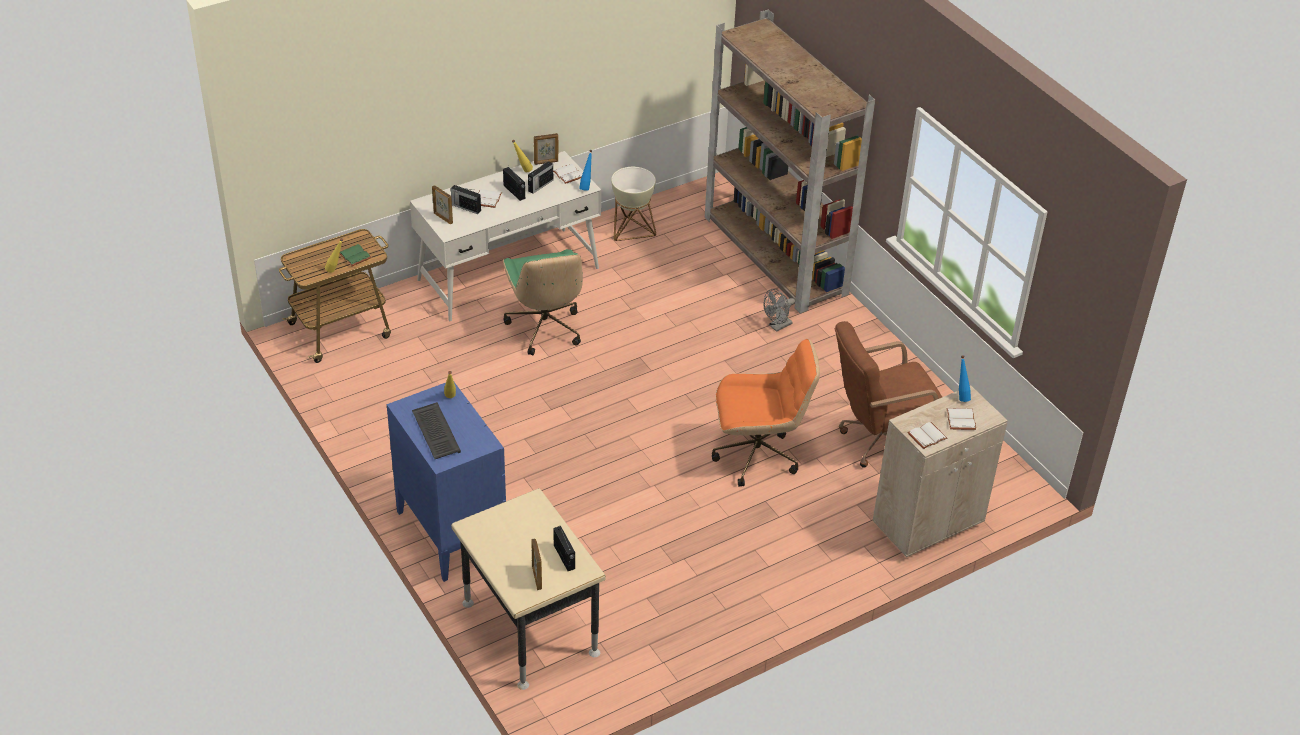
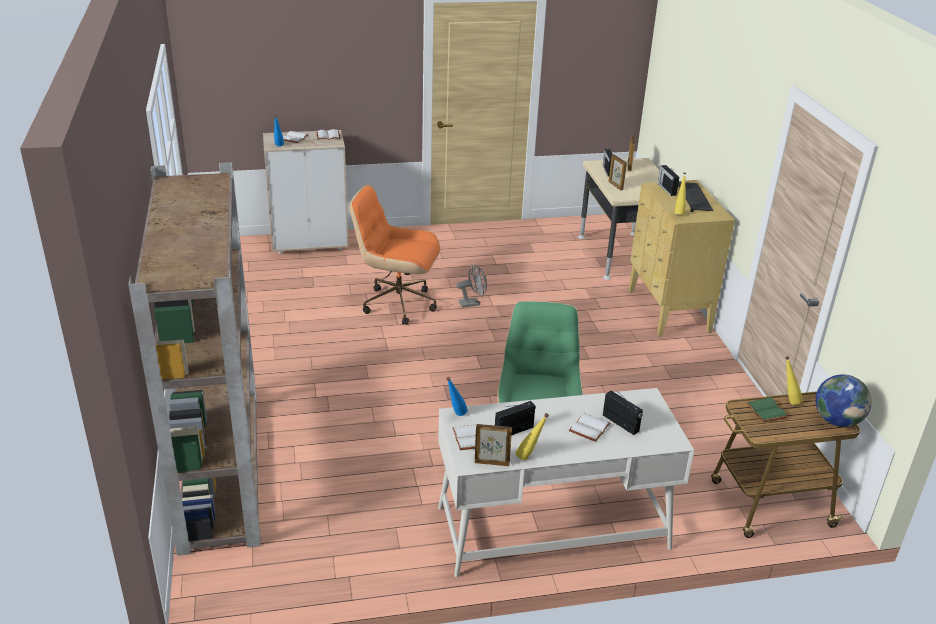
camera: 160 degrees left, 10 degrees down
blue dresser [387,382,506,582] -> beige dresser [629,180,735,337]
picture frame [432,185,453,225] -> picture frame moved to [608,155,627,190]
radio [503,167,525,201] -> radio moved to [658,165,679,196]
planter [611,167,656,241] -> none
grey fan [763,289,795,332] -> grey fan moved to [456,264,487,308]
brown office chair [835,321,942,468] -> none
none -> globe [815,374,872,427]

